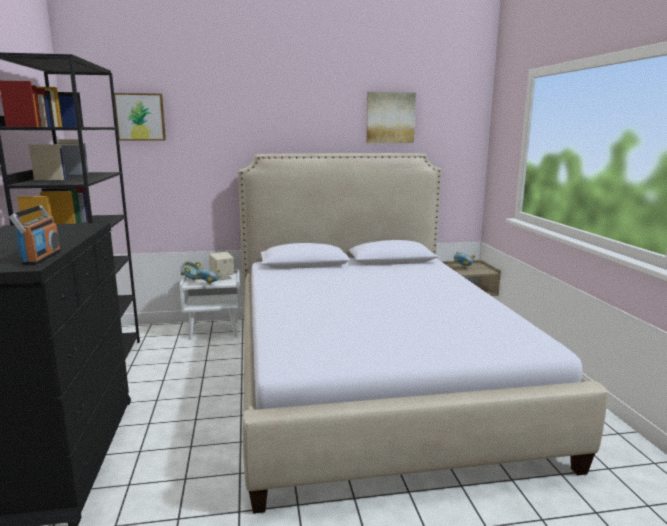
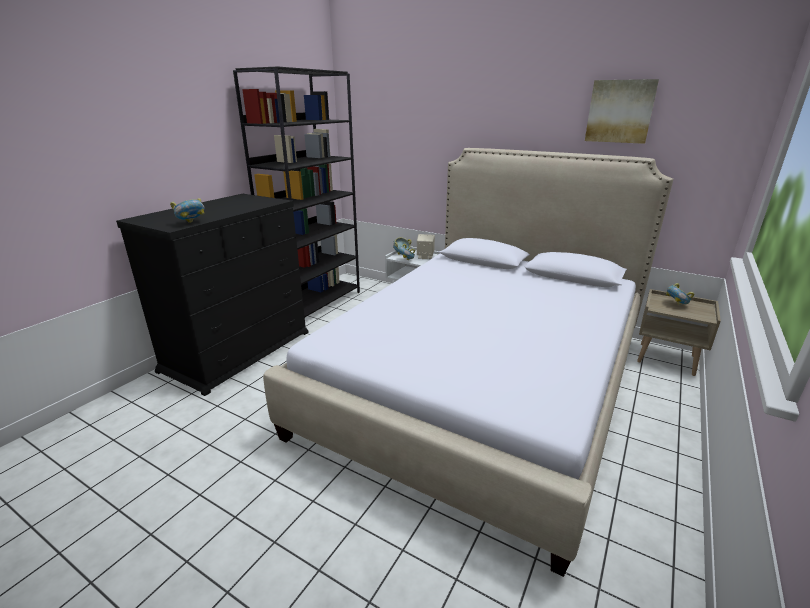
camera: 40 degrees right, 10 degrees up
radio [9,205,61,265] -> bowl [170,198,205,223]
picture [114,93,166,140] -> none

